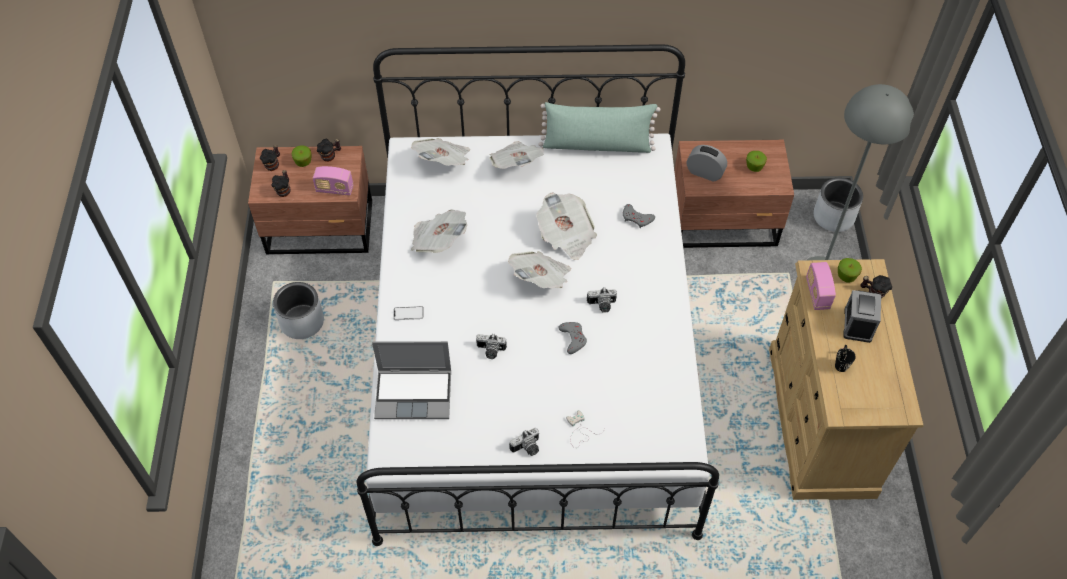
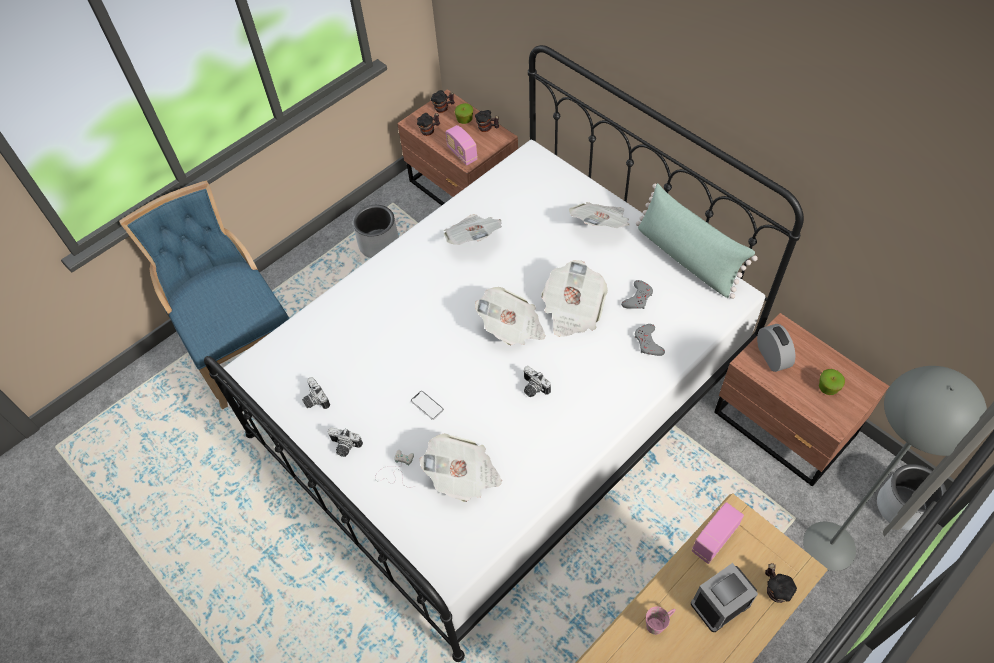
camera: 50 degrees right, 0 degrees up
laptop [372,341,451,419] -> none
phone [393,306,424,320] -> phone moved to [411,391,444,420]
newspaper [411,138,470,166] -> newspaper moved to [420,433,502,502]
camera [476,333,507,359] -> camera moved to [302,377,330,409]
grey game controller [558,322,587,354] -> grey game controller moved to [621,280,653,309]
black mug [835,345,856,372] -> pink mug [646,606,676,635]
apple [838,258,862,283] -> none
none -> blue chair [119,181,290,410]

